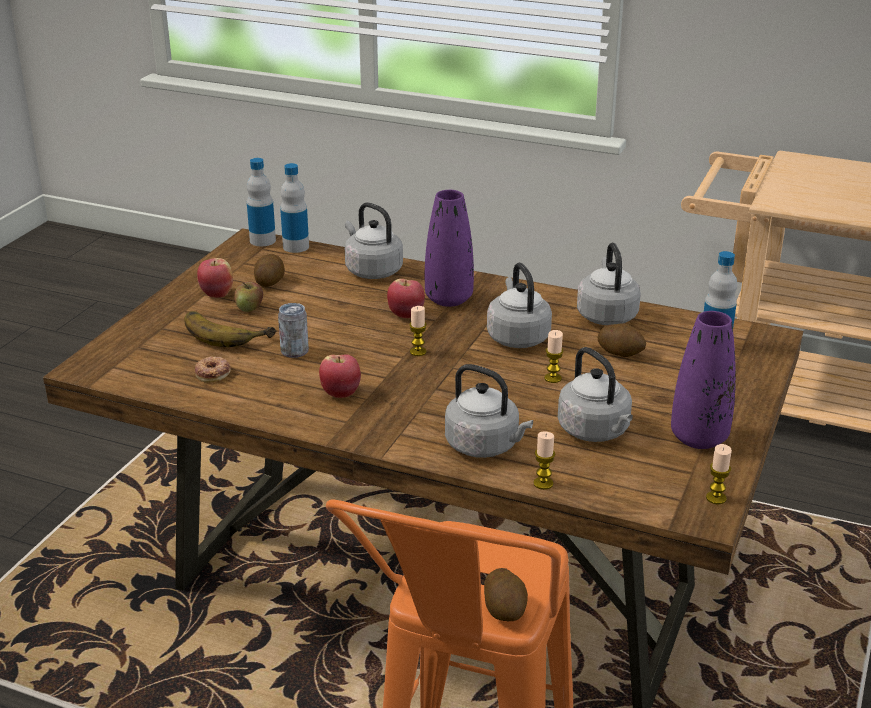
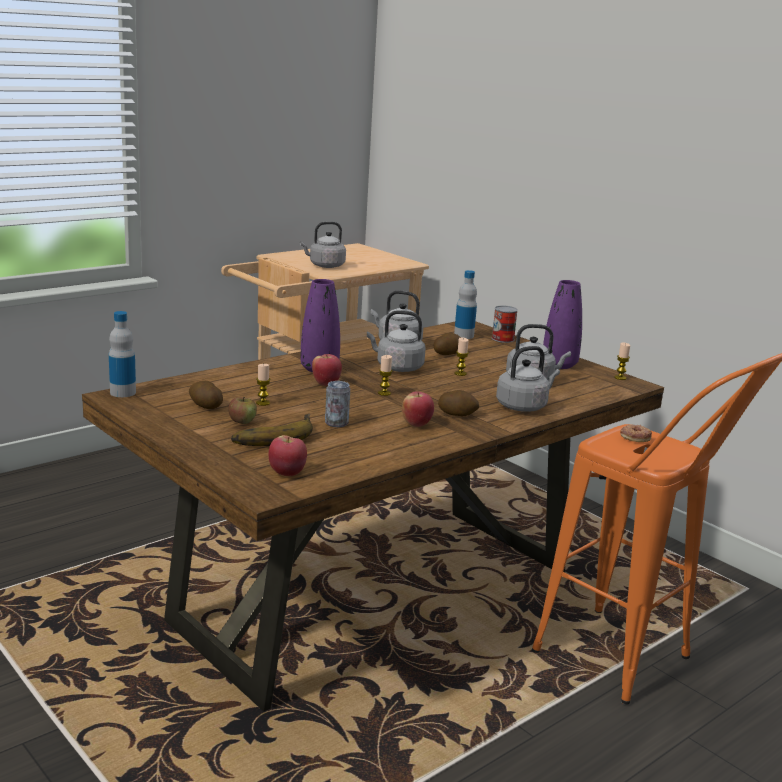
camera: 65 degrees left, 10 degrees down
donut [195,356,231,383] -> donut moved to [620,424,652,442]
apple [197,258,233,298] -> apple moved to [269,435,307,476]
bottle [280,163,309,253] -> none
grey kettle [345,202,403,279] -> grey kettle moved to [300,221,346,268]
potato [484,568,528,621] -> potato moved to [438,390,479,417]
candle [533,431,555,490] -> candle moved to [256,364,270,406]
none -> can [492,306,518,343]

